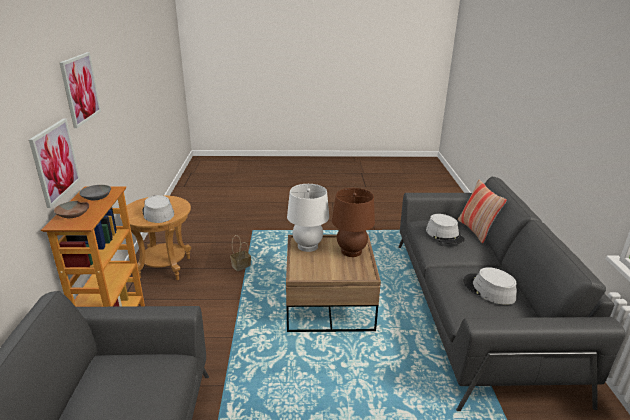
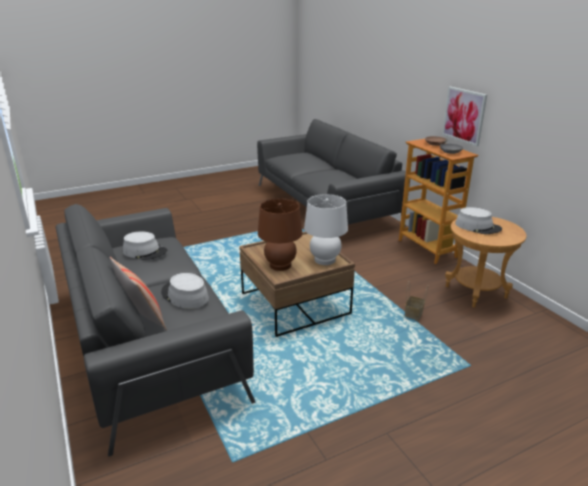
camera: 155 degrees right, 0 degrees up
picture [60,52,101,128] -> none

